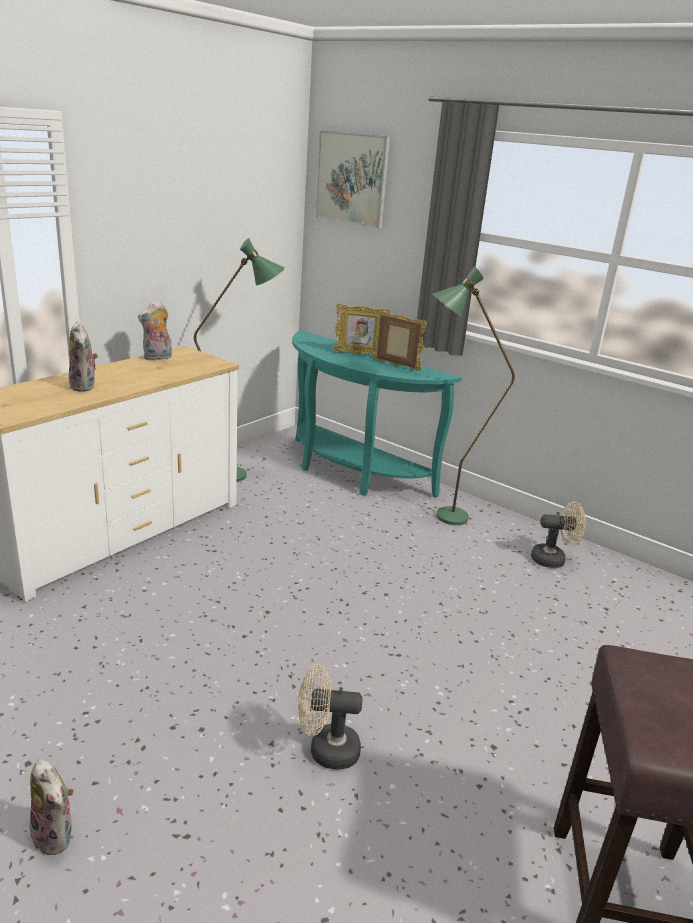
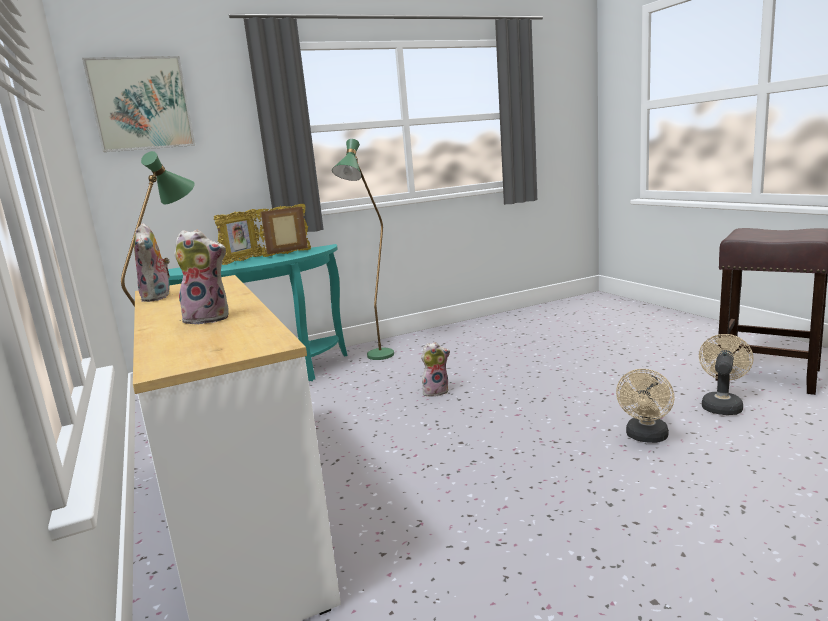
camera: 60 degrees left, 10 degrees down
plush toy [29,759,74,856] -> plush toy moved to [421,342,450,397]
beige fan [531,501,586,568] -> beige fan moved to [699,334,754,415]

